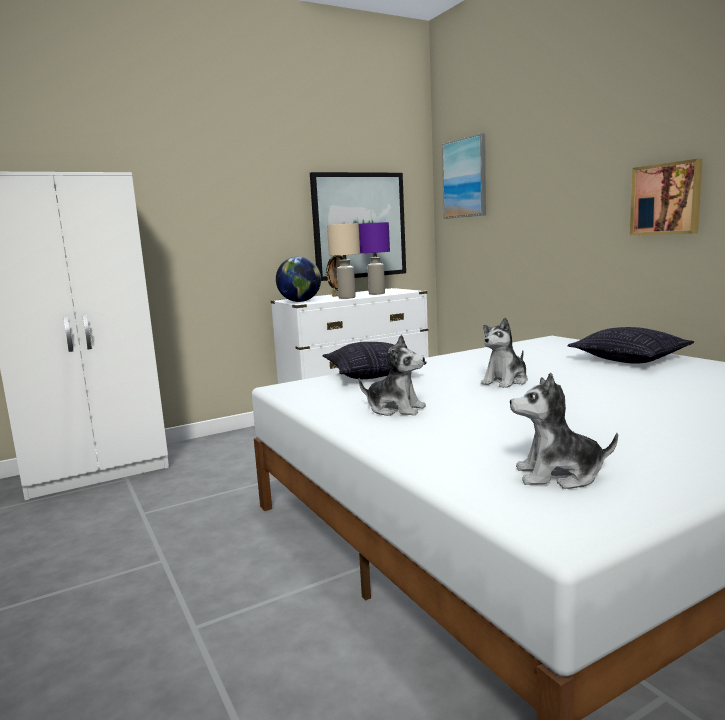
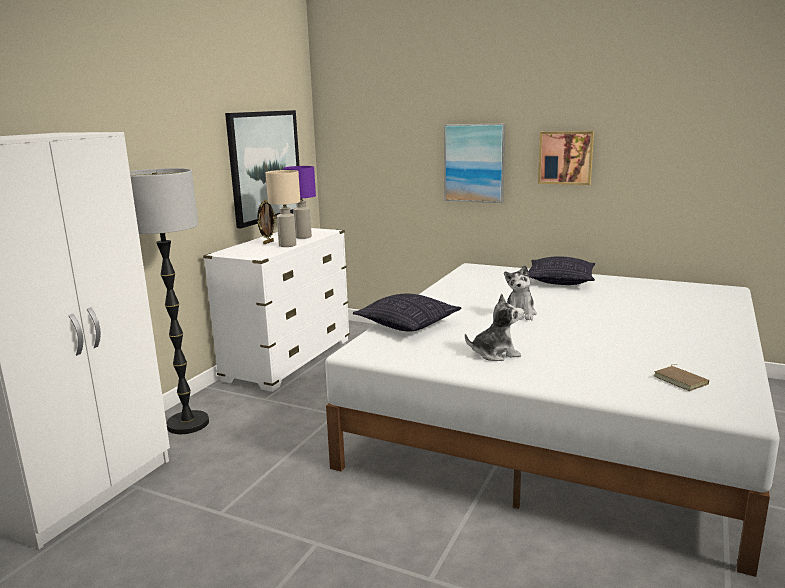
camera: 35 degrees left, 5 degrees up
globe [276,256,321,302] -> none
picture [442,133,486,219] -> picture moved to [444,124,505,203]
plush toy [510,372,618,489] -> brown book [654,364,709,391]
none -> floor lamp [130,168,209,434]

